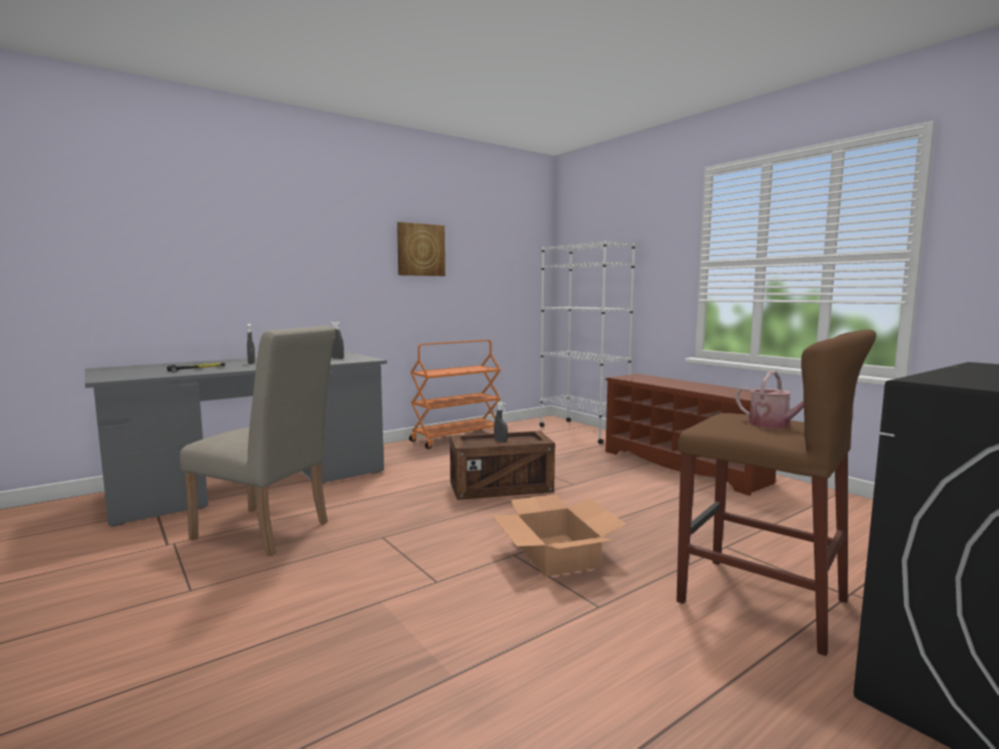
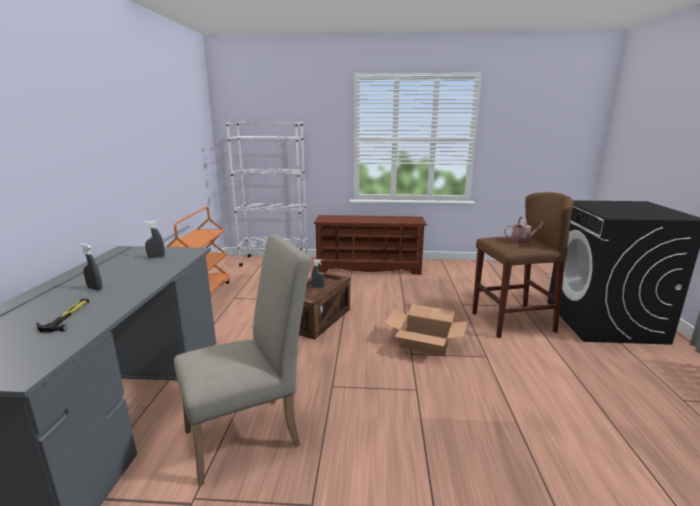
camera: 50 degrees left, 10 degrees up
picture [397,222,445,276] -> none

